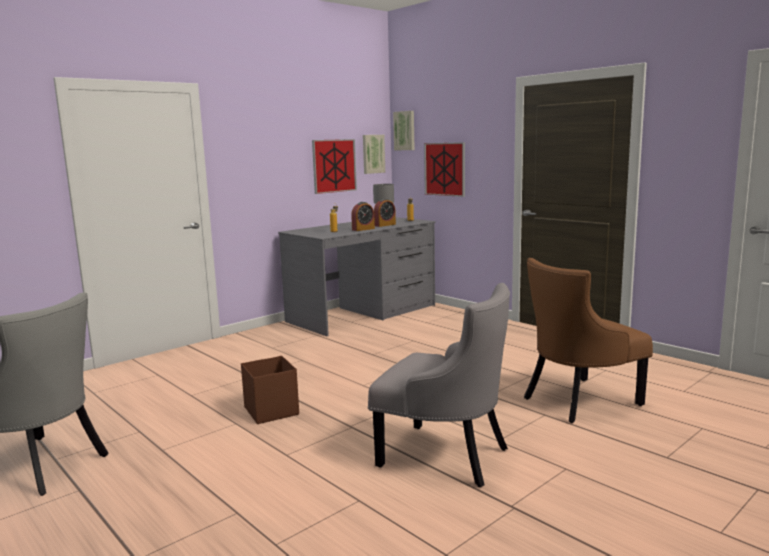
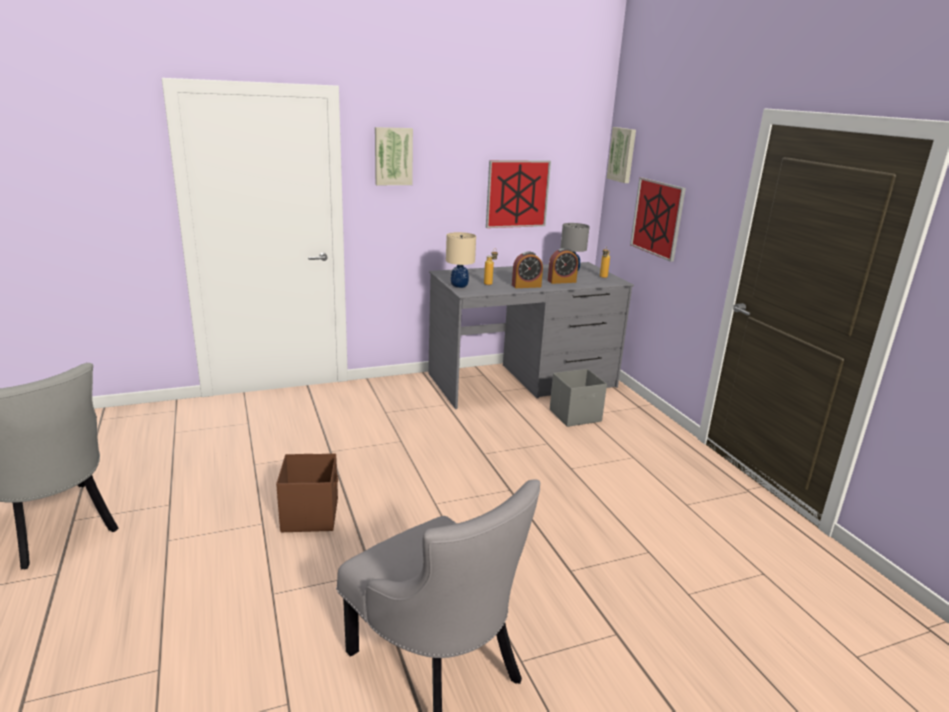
camera: 20 degrees right, 10 degrees up
picture [363,135,385,174] -> picture moved to [375,127,413,185]
brown chair [524,258,653,423] -> none
none -> beige table lamp [446,232,476,288]
none -> grey storage box [550,369,607,427]

